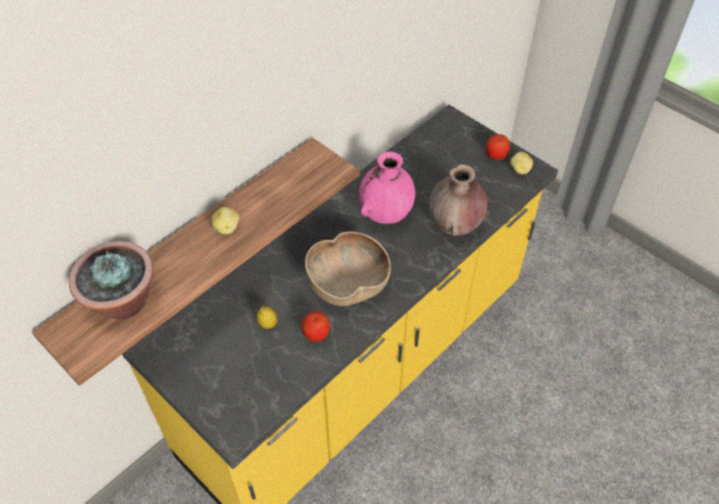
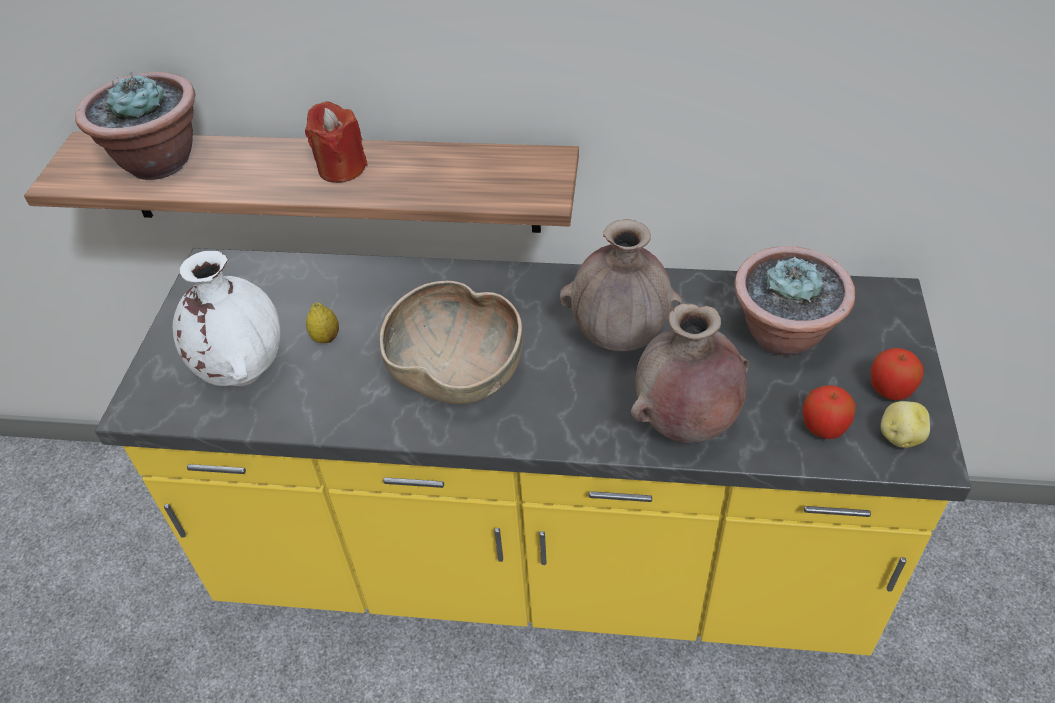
camera: 55 degrees right, 5 degrees down
potato [212,207,239,235] -> red candle [305,101,368,183]
apple [301,311,330,342] -> apple moved to [803,385,856,439]
pink vase [359,152,415,224] -> brown vase [560,219,683,352]
none -> white vase [173,251,280,386]
none -> potted plant [734,246,855,356]

